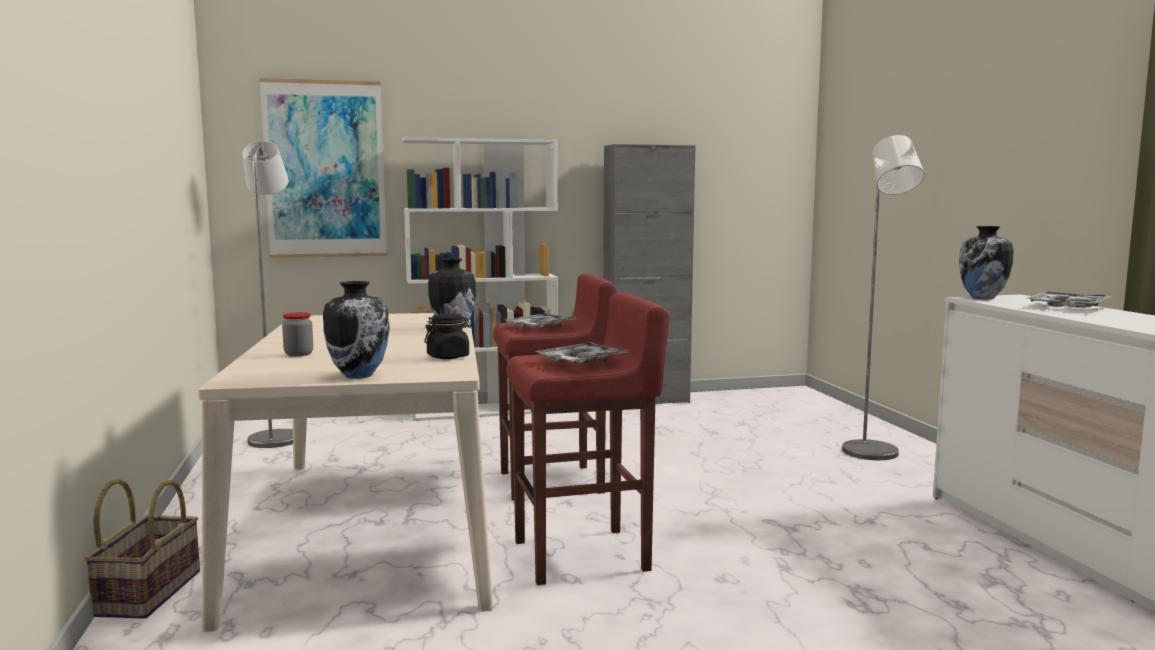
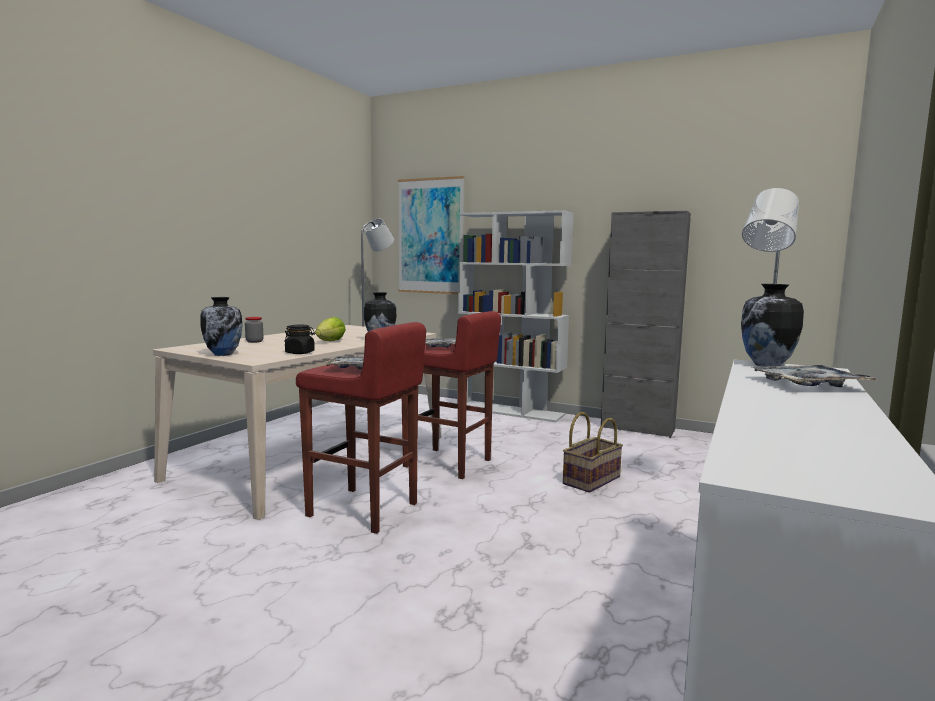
camera: 40 degrees right, 0 degrees up
basket [84,479,200,619] -> basket moved to [563,412,623,493]
none -> lettuce [315,317,346,341]

